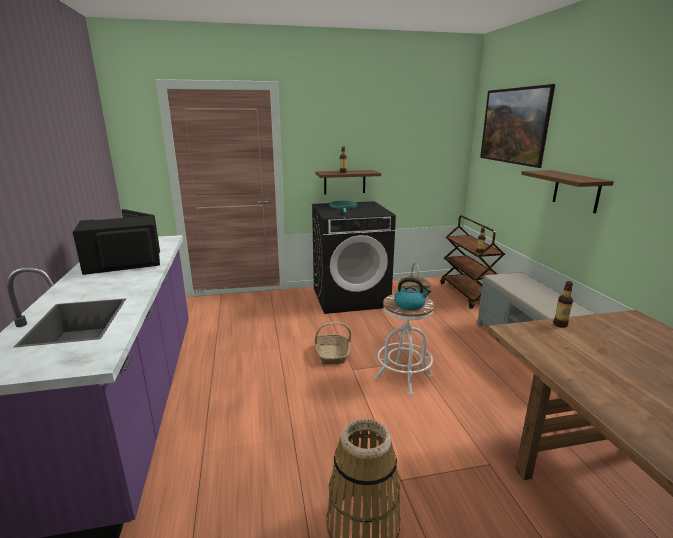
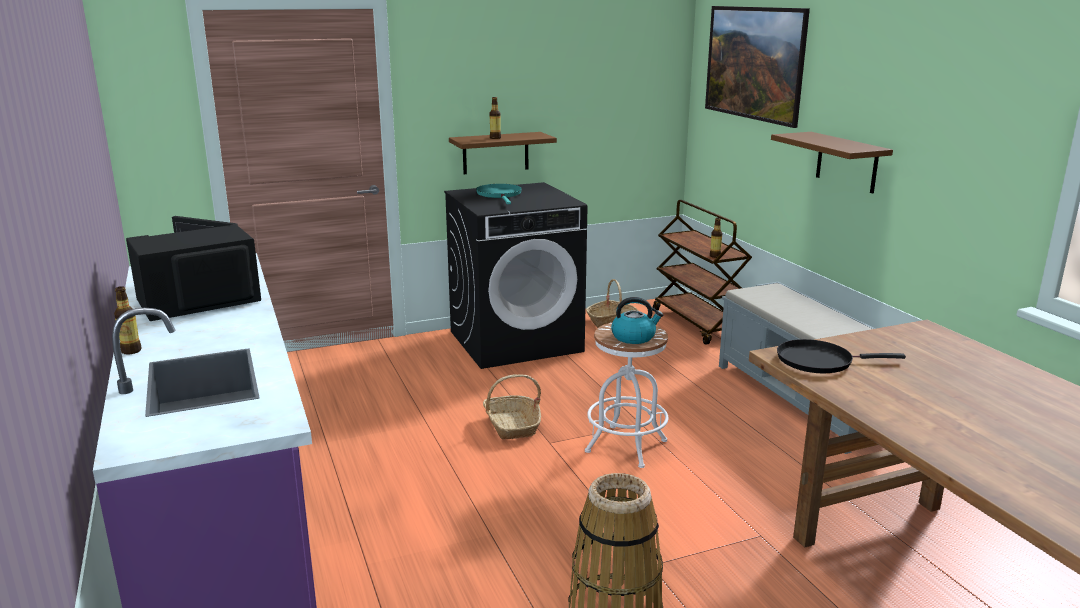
camera: 10 degrees left, 0 degrees up
bottle [554,281,573,328] -> bottle moved to [114,286,142,355]
none -> black frying pan [777,339,906,373]

